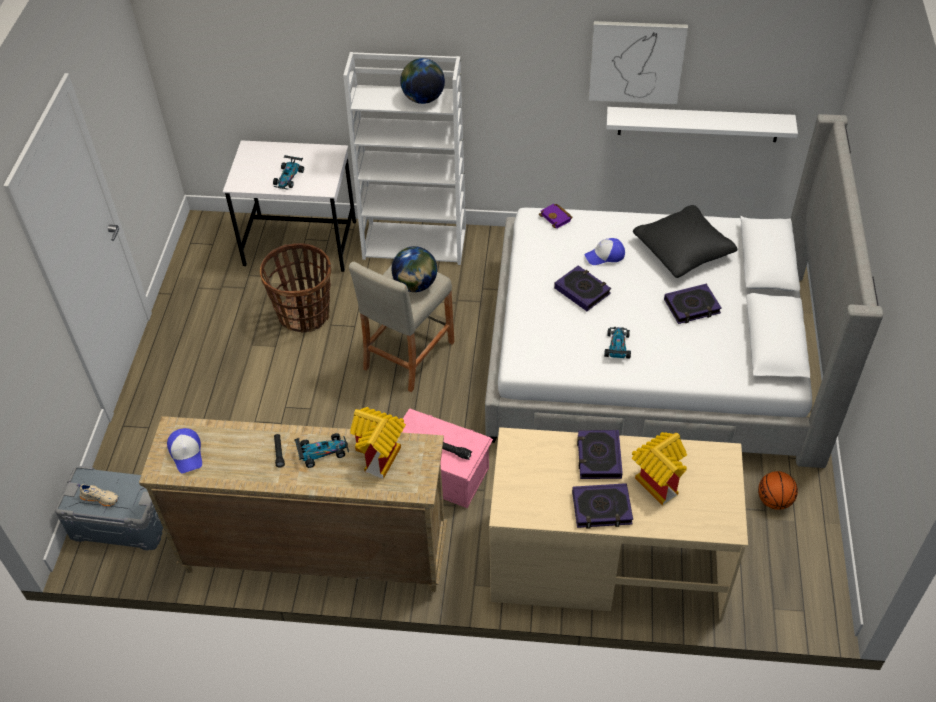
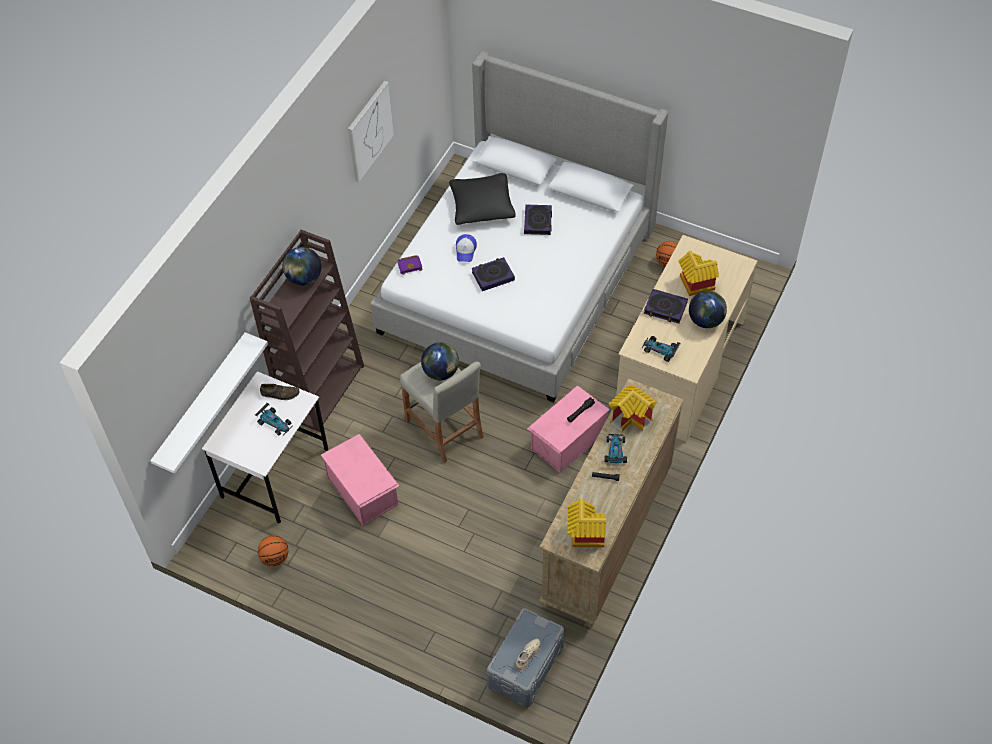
camera: 70 degrees left, 5 degrees up
cap [167,428,202,474] -> toy house [567,498,606,547]
basket [260,243,331,333] -> pink storage box [321,434,399,526]
white bookcase [343,52,466,265] -> brown bookcase [250,230,364,432]
book [572,483,633,529] -> globe [689,291,727,328]
toy car [604,327,631,359] -> toy car moved to [642,336,681,362]
white shelf [606,107,798,142] -> white shelf moved to [150,332,268,474]
none -> basketball [258,535,289,566]
none -> brown shoe [260,384,299,400]

